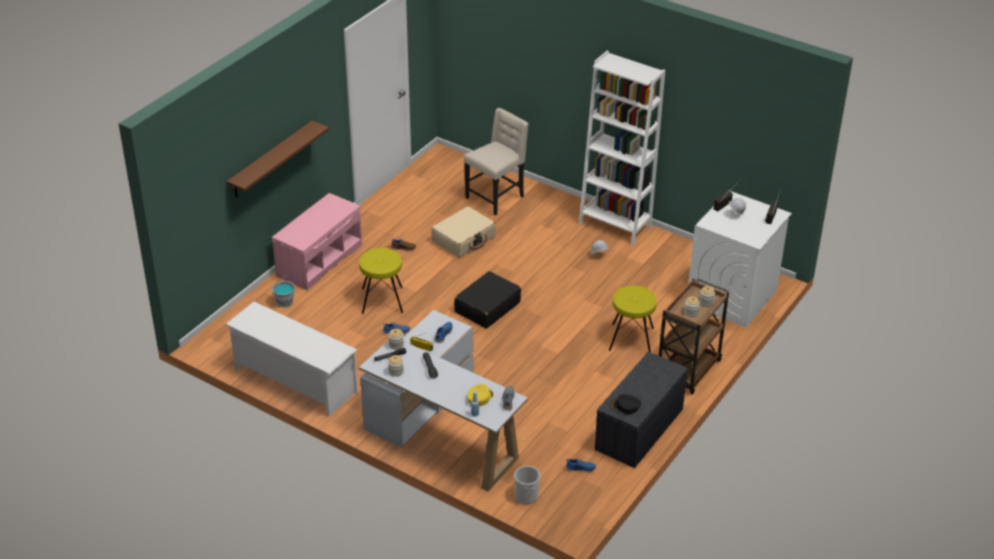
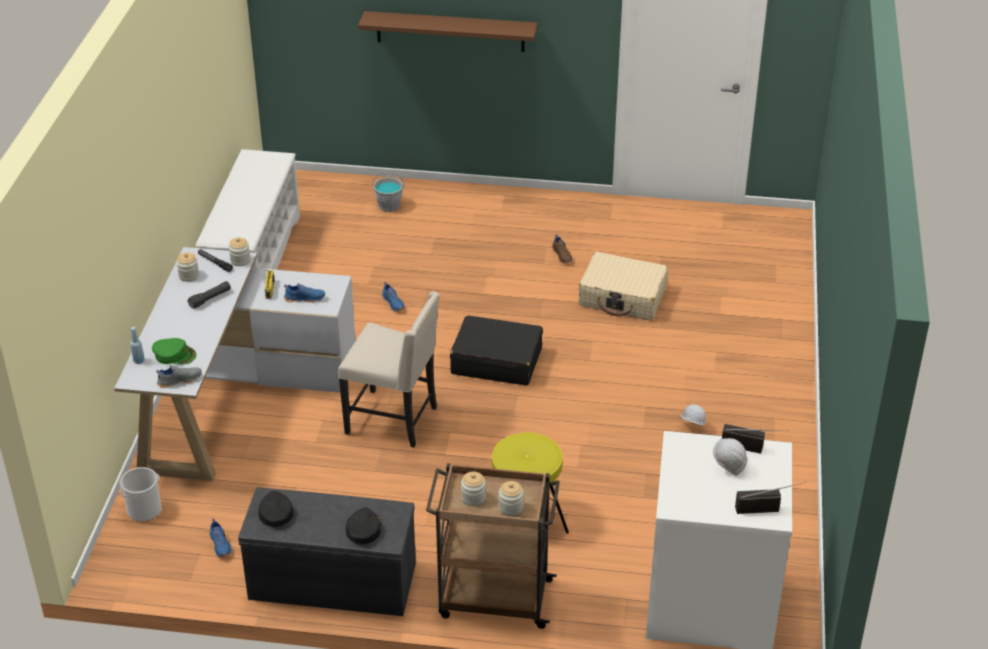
camera: 65 degrees right, 0 degrees up
pink bench [272,193,362,291] -> none
yellow stool [359,248,403,314] -> none
beige chair [464,108,529,216] -> beige chair moved to [338,292,440,448]
yellow cap [467,384,494,406] -> green cap [152,338,196,365]
white bookcase [579,51,665,245] -> none
none -> black cap [346,507,382,544]

